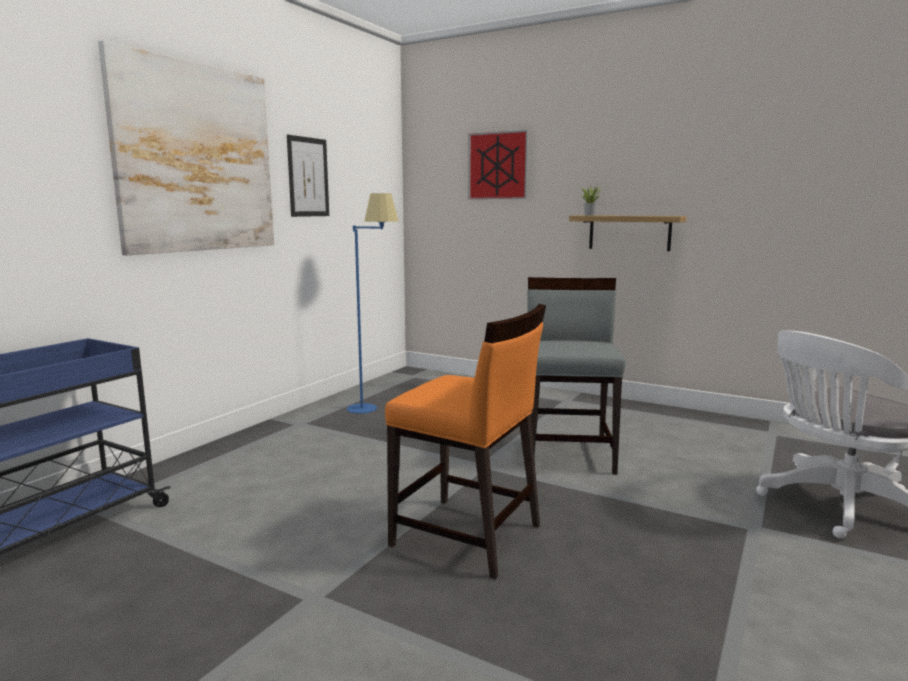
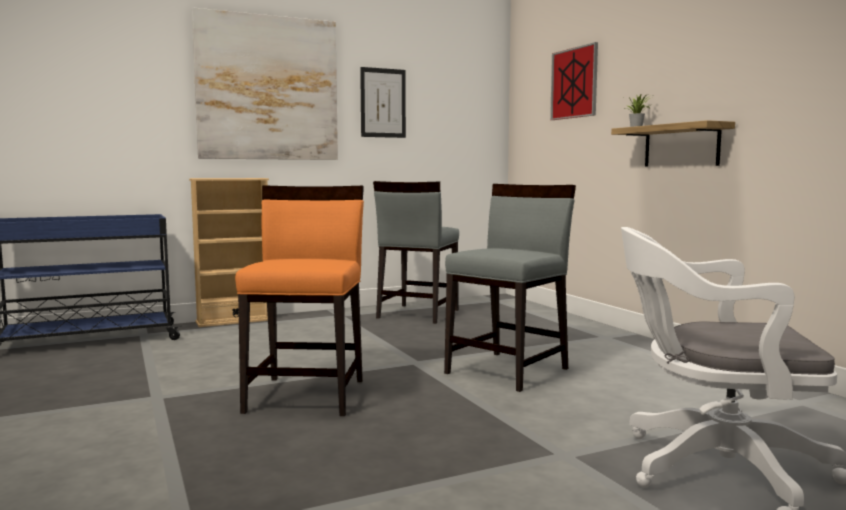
camera: 35 degrees right, 5 degrees down
blue floor lamp [347,193,399,414] -> grey chair [373,181,459,324]
orange chair [385,304,546,580] -> orange chair turned 150 degrees counterclockwise [235,185,364,416]
none -> beige bookcase [189,178,269,327]

